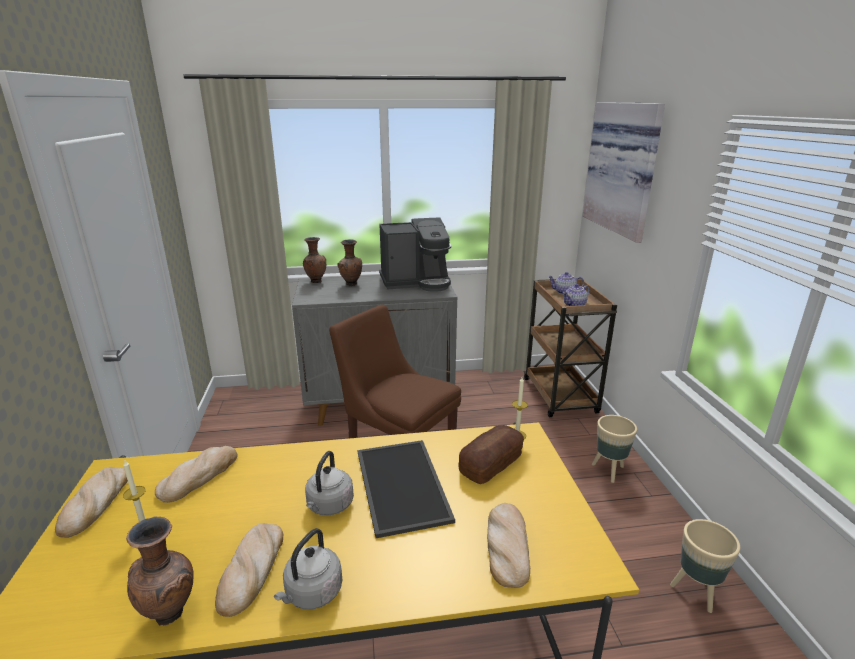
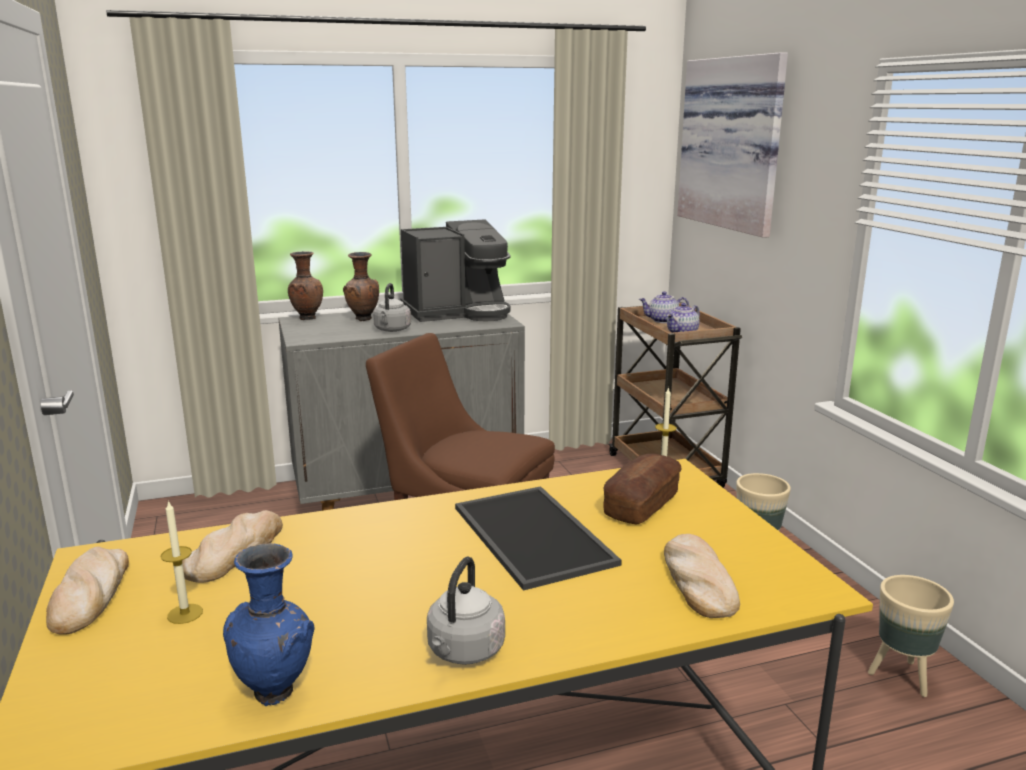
camera: 10 degrees left, 5 degrees down
brown vase [126,517,194,626] -> blue vase [223,543,315,706]
bread [215,523,283,617] -> none
grey kettle [305,451,354,516] -> grey kettle moved to [373,283,411,332]

